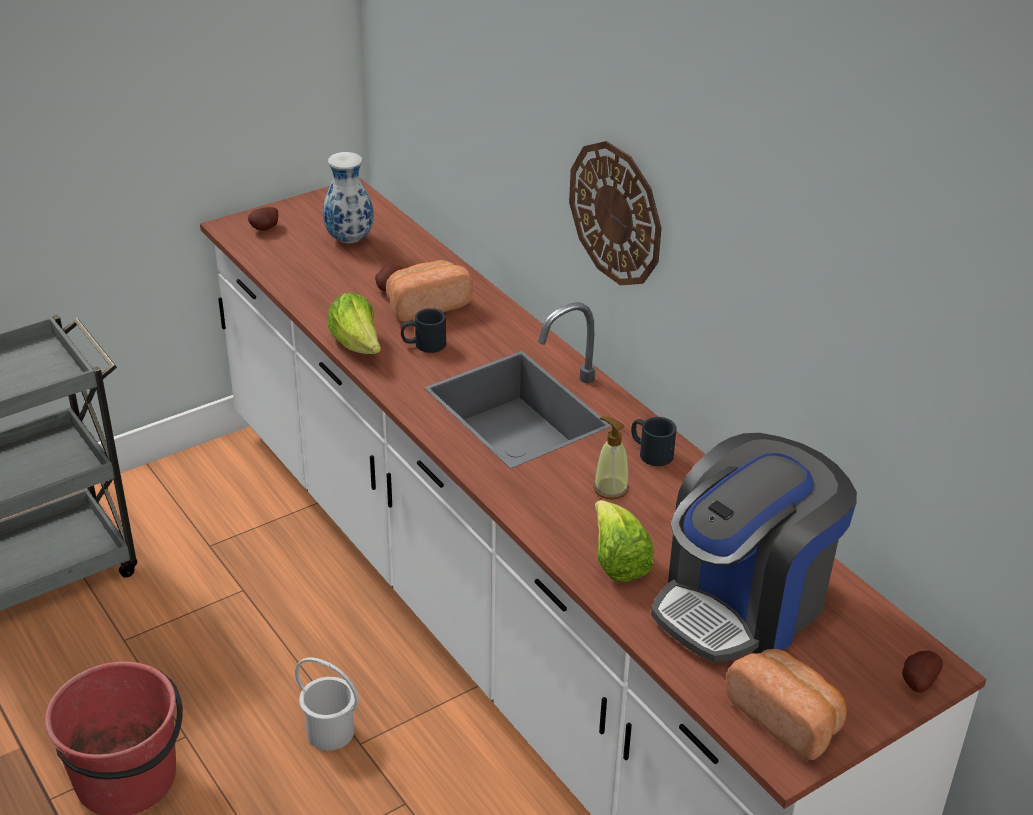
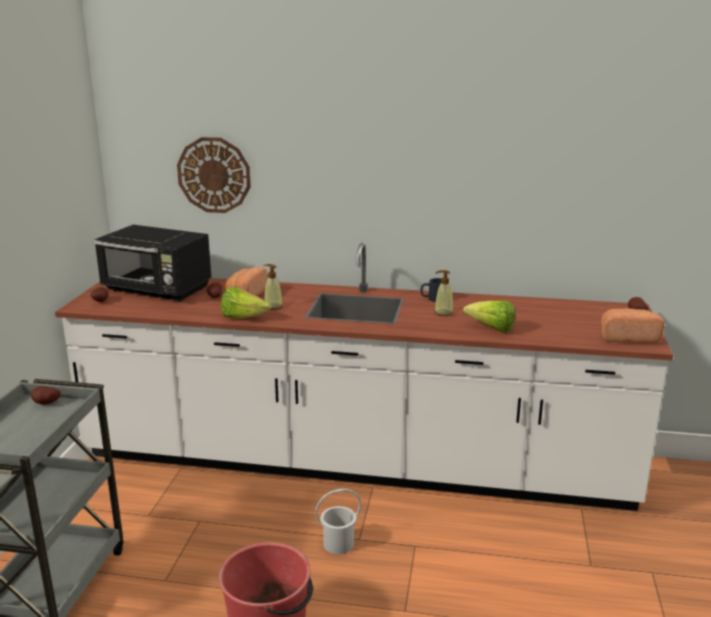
camera: 45 degrees left, 15 degrees down
vase [323,152,374,243] -> black microwave [93,225,211,302]
black mug [401,308,446,353] -> soap dispenser [263,264,283,310]
wall clock [569,141,661,285] -> wall clock moved to [177,137,251,213]
coffee machine [651,433,857,662] -> none
none -> potato [31,386,61,405]

